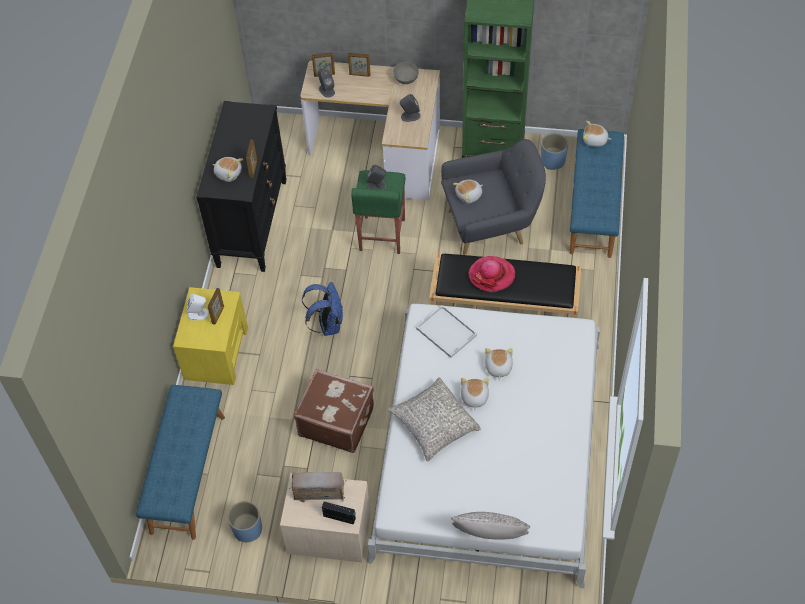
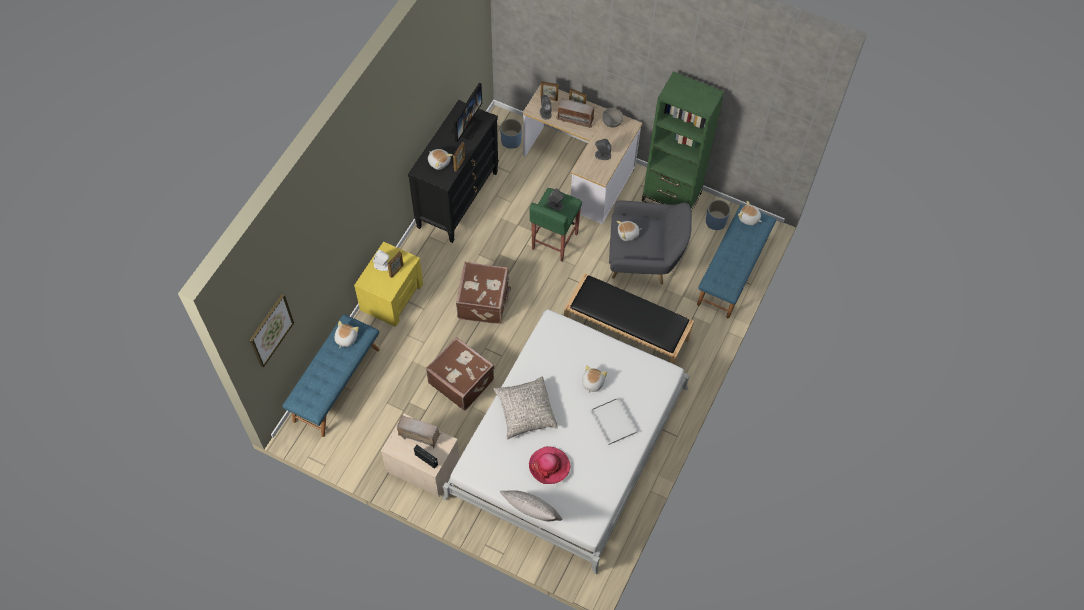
camera: 15 degrees right, 5 degrees up
blue planter [228,501,262,542] -> blue planter moved to [500,119,522,149]
blue backpack [302,282,343,336] -> brown suitcase [456,262,511,324]
white tray [416,305,477,358] -> white tray moved to [590,397,637,445]
plush toy [461,378,489,410] -> plush toy moved to [335,321,359,348]
hat [468,256,515,293] -> hat moved to [529,446,570,484]
none -> picture [250,294,294,368]
none -> monitor [451,83,482,142]
none -> radio [556,98,594,128]

